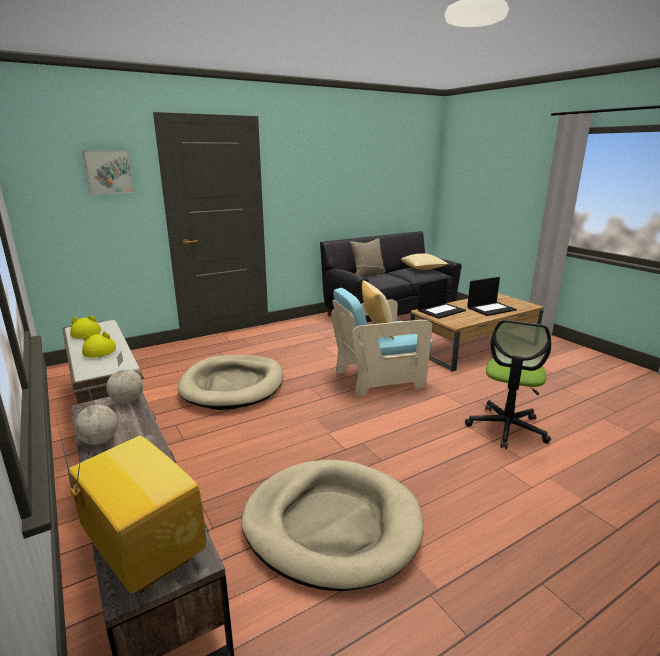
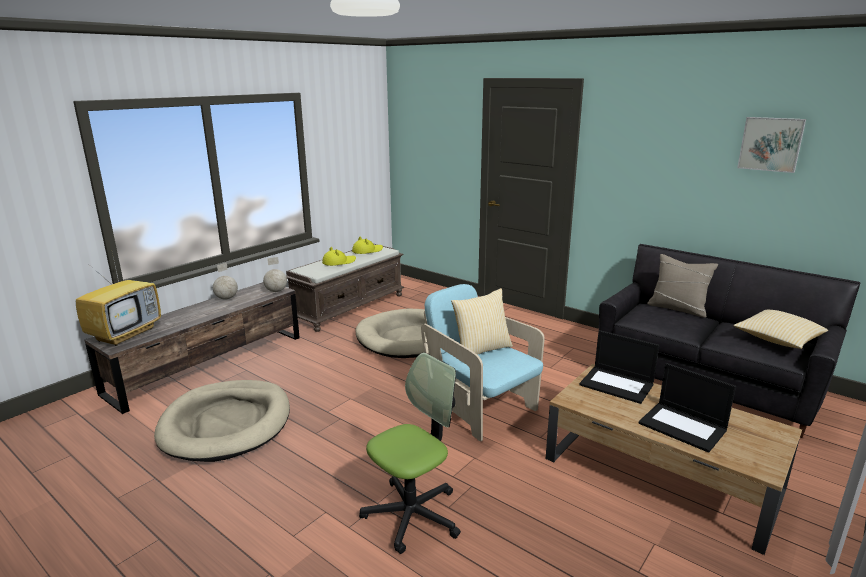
camera: 70 degrees right, 0 degrees up
picture [82,150,134,195] -> picture moved to [737,117,806,173]
office chair [465,320,551,449] -> office chair turned 135 degrees clockwise [359,353,461,554]

